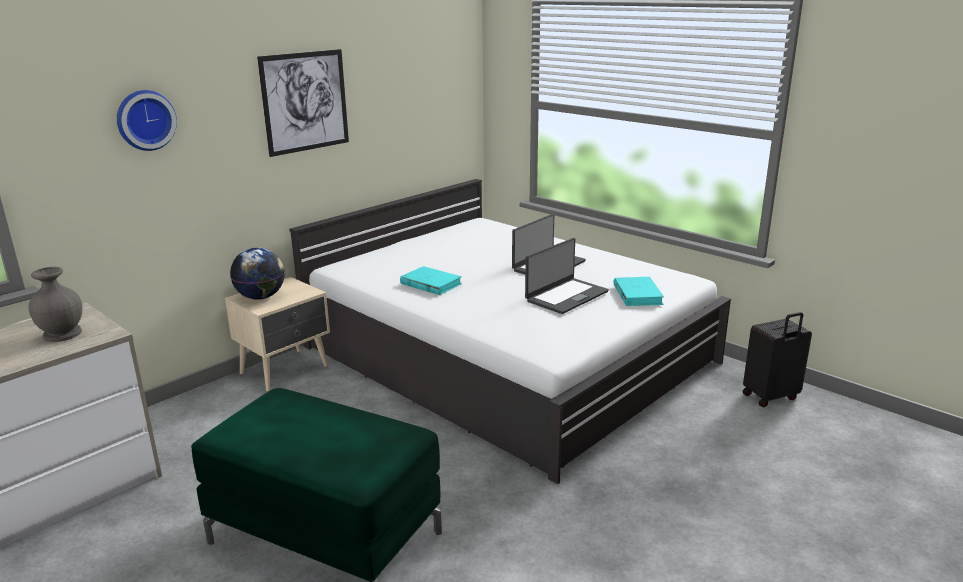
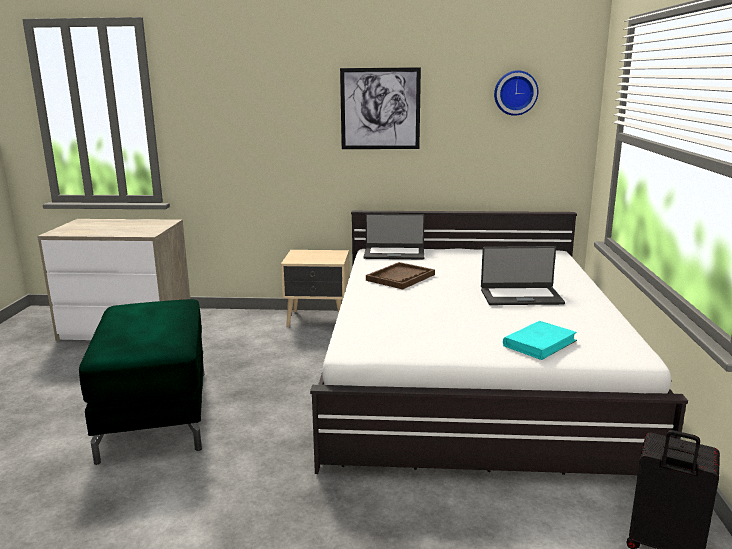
camera: 50 degrees right, 5 degrees down
grey vase [28,267,82,342] -> none
wall clock [117,90,177,151] -> wall clock moved to [494,70,538,116]
globe [230,247,285,300] -> none
turquoise book [400,266,462,295] -> brown tray [366,262,435,289]
laptop [525,238,609,314] -> laptop moved to [364,214,424,260]

